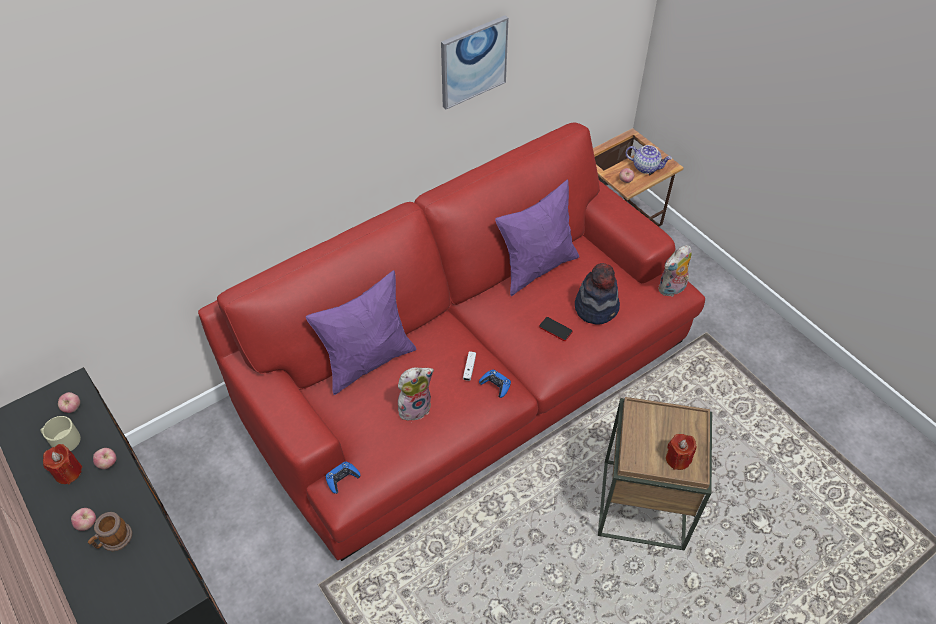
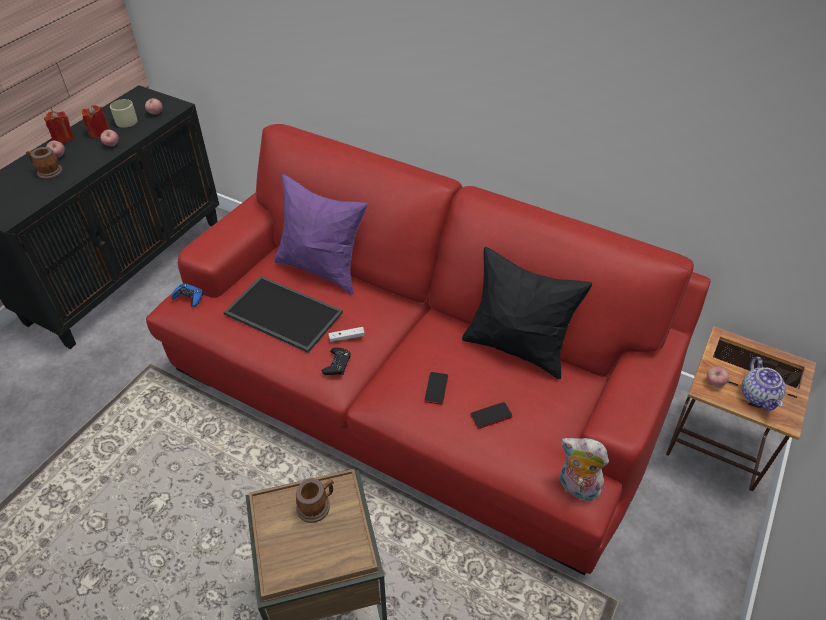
camera: 65 degrees right, 5 degrees down
plush toy [398,367,434,421] -> tray [224,276,343,353]
picture [441,15,509,109] -> none
blue game controller [479,370,511,398] -> black game controller [322,348,351,375]
purple pillow [495,179,579,296] -> black pillow [462,247,592,379]
hat [575,263,620,325] -> phone [470,402,513,429]
red candle [666,434,696,470] -> red candle moved to [44,111,74,143]
none -> mug [296,478,334,523]

